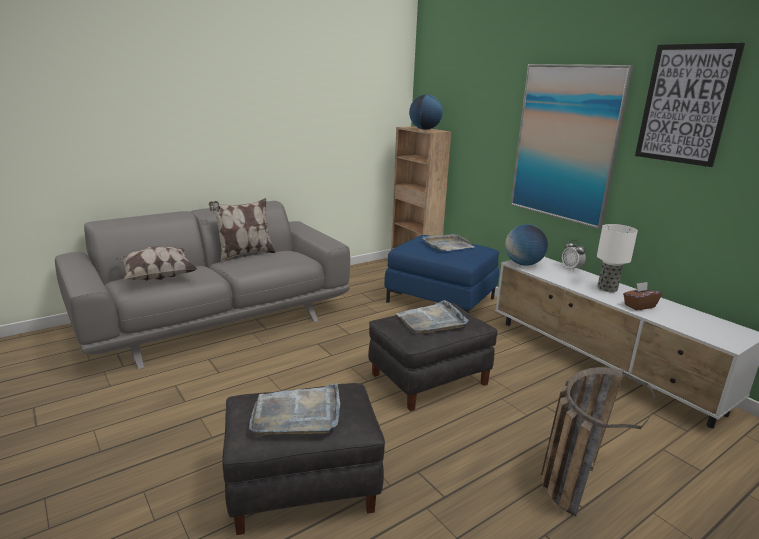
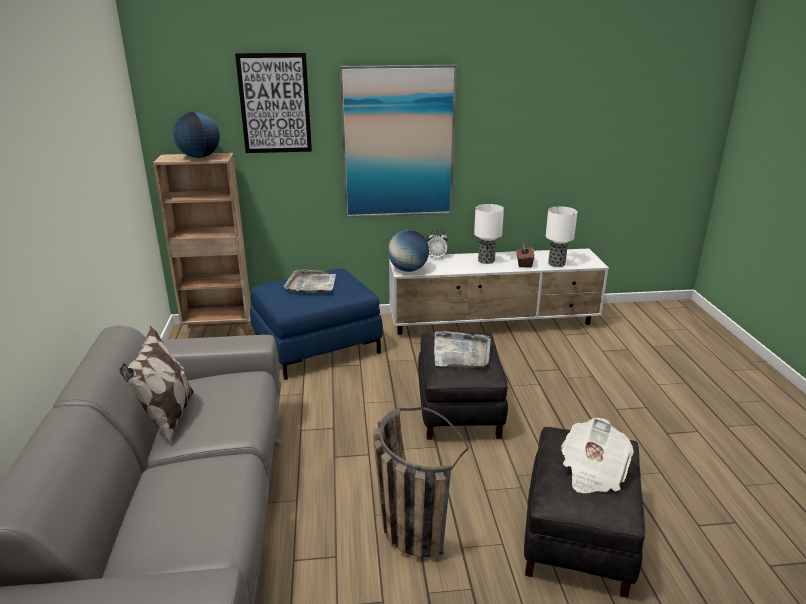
camera: 60 degrees left, 5 degrees up
pillow [116,247,198,281] -> none
grey tray [249,383,340,435] -> newspaper [561,418,634,493]
basket [541,367,656,516] -> basket moved to [373,407,468,557]
picture [635,43,745,167] -> picture moved to [235,53,312,153]
none -> table lamp [546,206,578,267]

